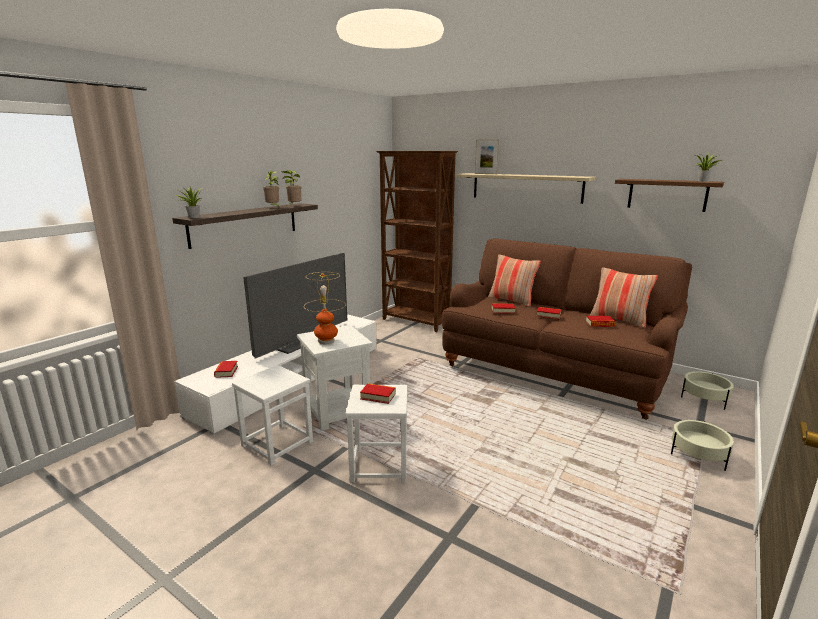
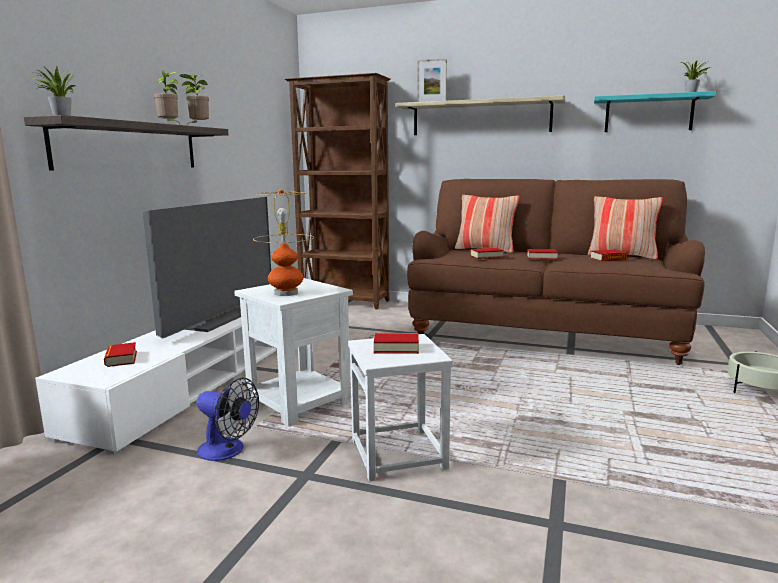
camera: 15 degrees left, 5 degrees down
white stool [232,365,313,466] -> fan [196,378,259,461]
brown shelf [615,179,724,212] -> turquoise shelf [594,91,716,132]
beige planter [681,371,734,410] -> none

